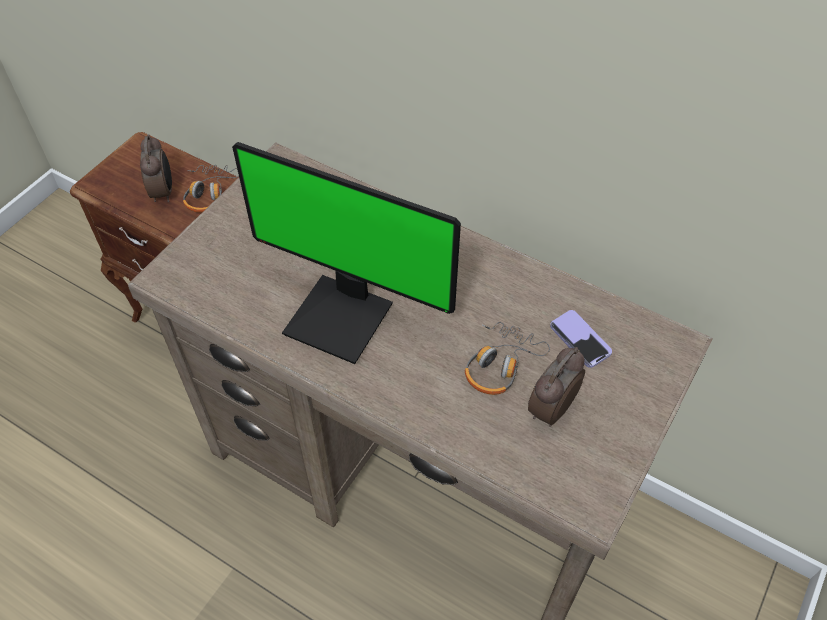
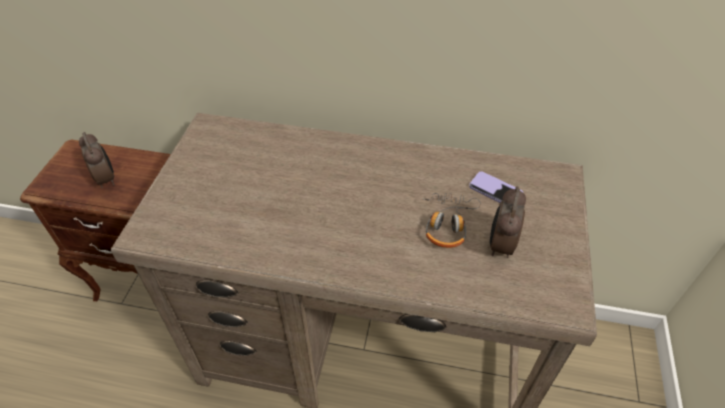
camera: 20 degrees left, 5 degrees down
headphones [183,164,239,213] -> none
monitor [232,142,461,364] -> none

